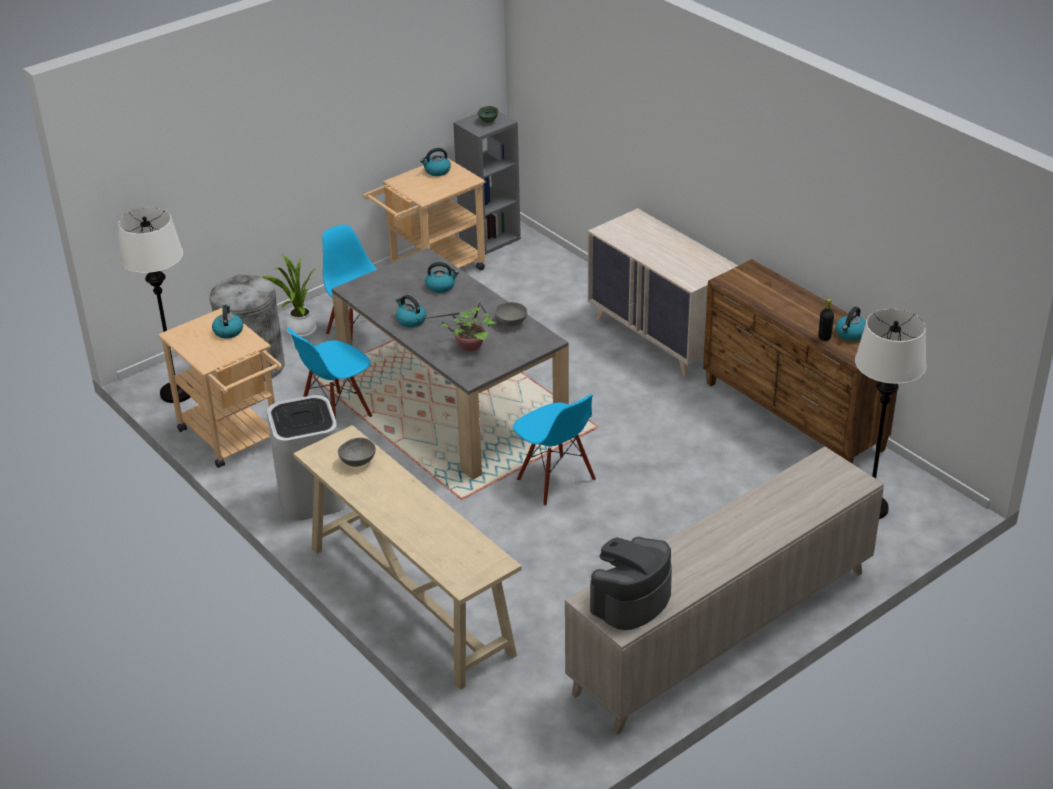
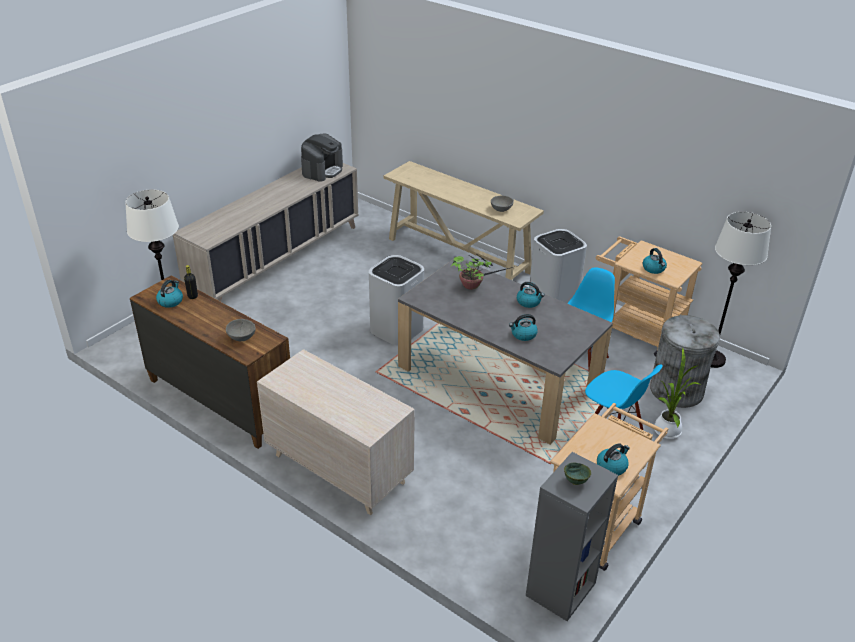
camera: 165 degrees right, 0 degrees up
grey bowl [494,302,527,327] -> grey bowl moved to [226,319,256,341]
blue chair [513,394,596,506] -> white trash can [369,255,424,346]

